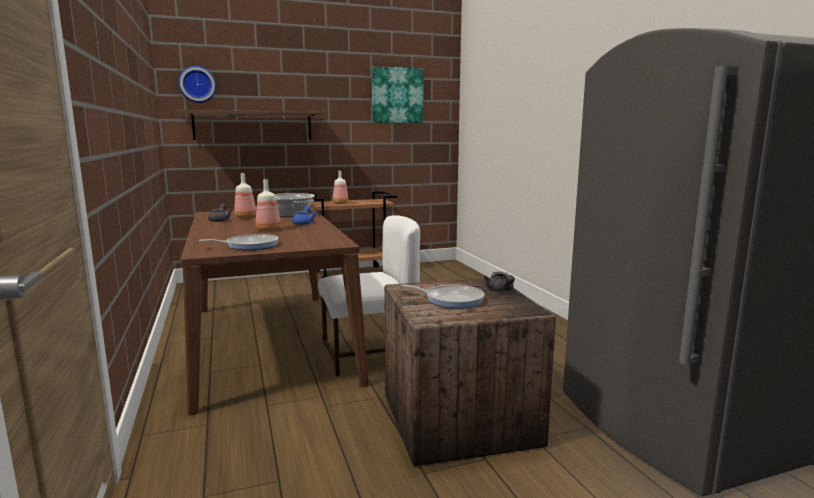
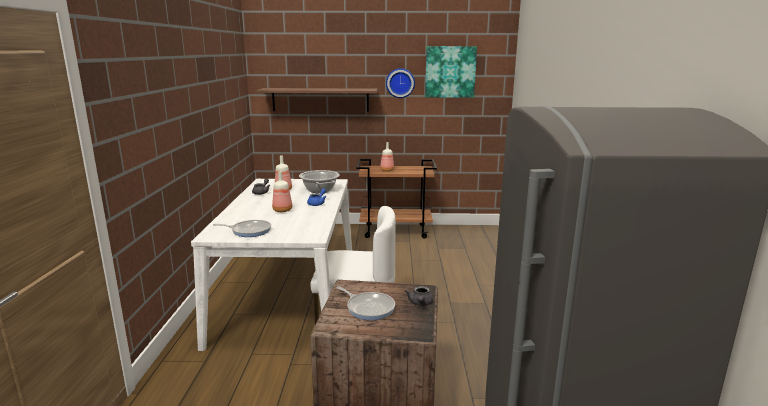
camera: 20 degrees right, 5 degrees up
wall clock [178,66,217,103] -> wall clock moved to [386,68,415,98]
brown dining table [180,207,369,415] -> white dining table [191,179,352,351]

